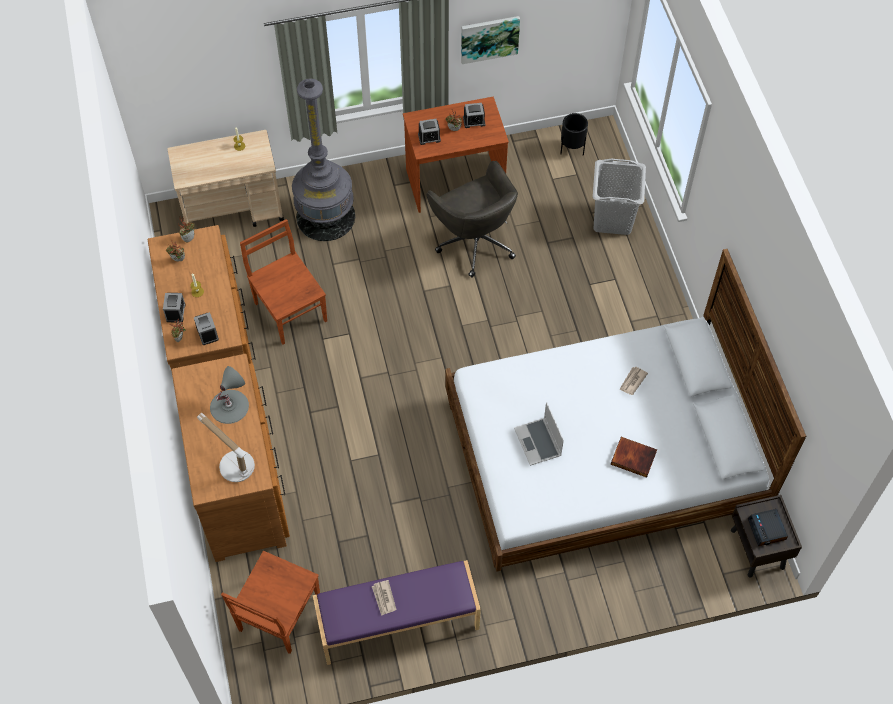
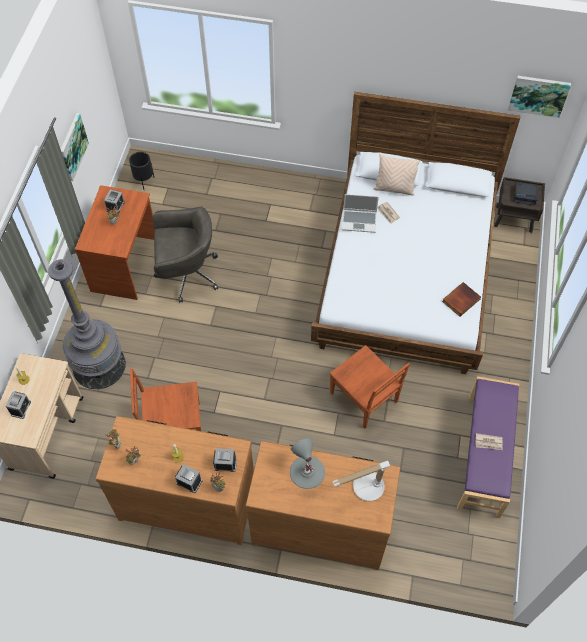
camera: 65 degrees left, 0 degrees up
brown chair [221,551,320,654] -> brown chair moved to [330,345,410,429]
alarm clock [418,119,441,145] -> alarm clock moved to [6,391,31,419]
laptop [514,402,564,466] -> laptop moved to [342,194,379,233]
grey laundry basket [593,159,646,235] -> none
book [611,437,657,478] -> book moved to [442,282,481,317]
none -> beige pillow [373,154,420,196]
none -> picture [508,76,571,118]

